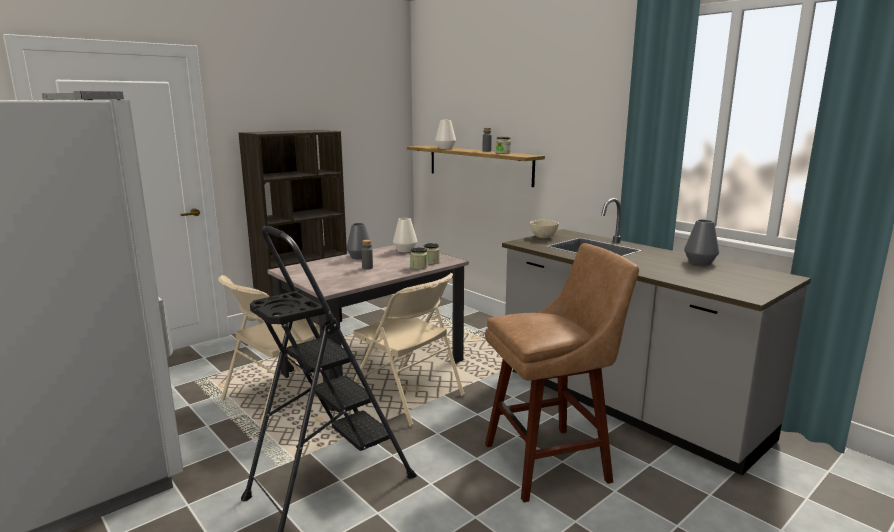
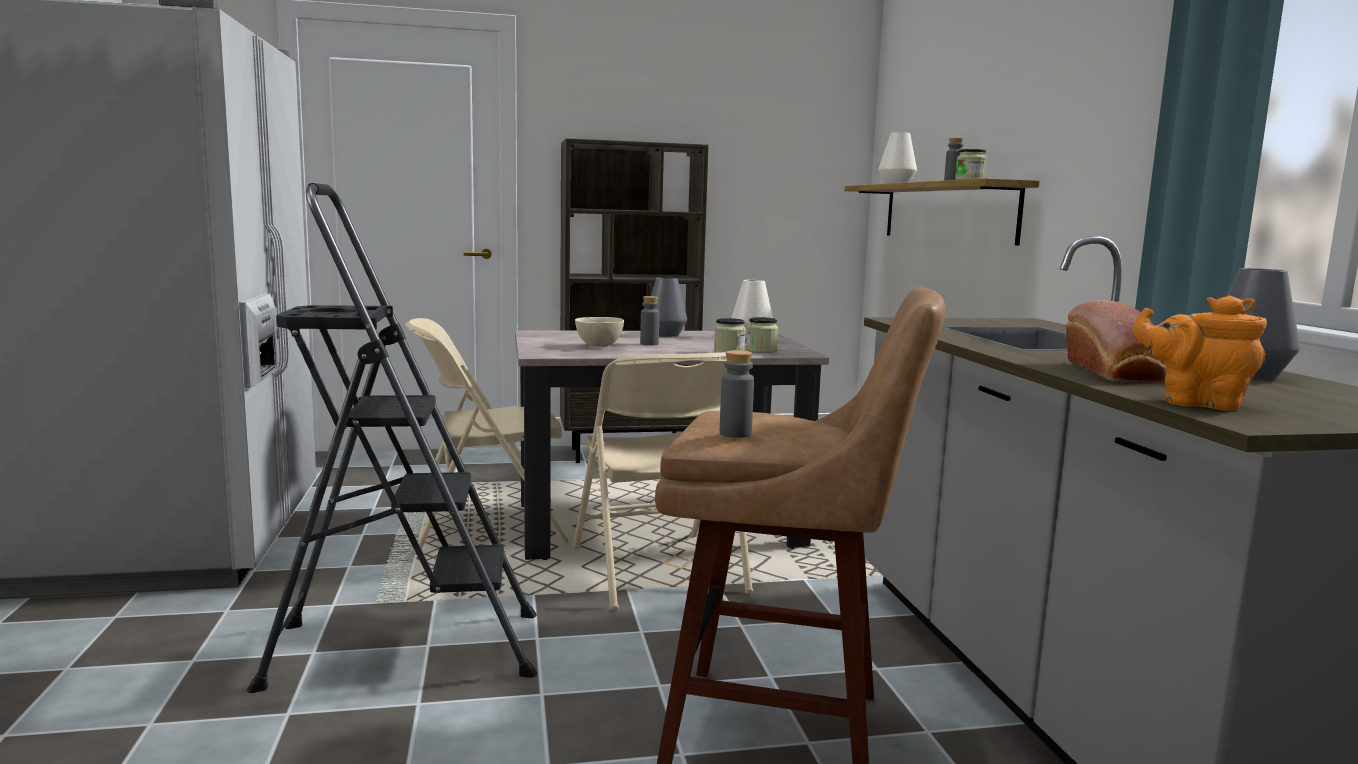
camera: 30 degrees right, 5 degrees down
beige bowl [530,220,559,238] -> beige bowl moved to [575,317,624,347]
none -> grey bottle [720,350,754,438]
none -> bread [1066,300,1167,382]
none -> orange teapot [1133,295,1267,410]

